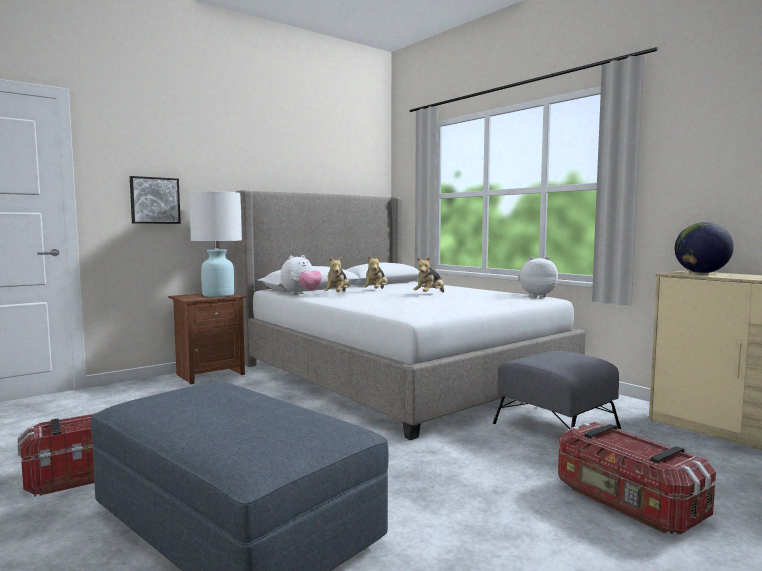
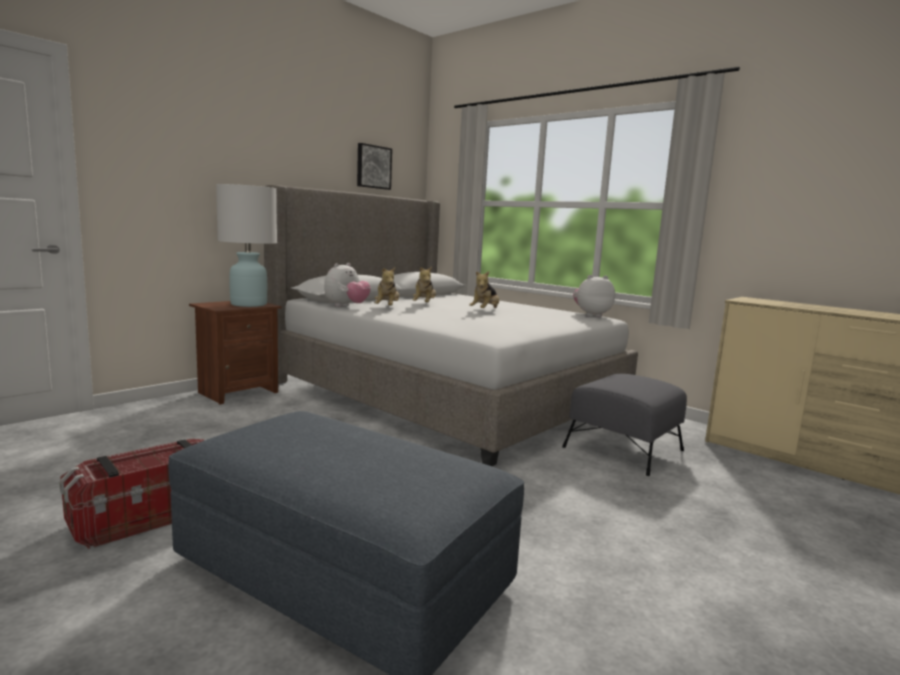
camera: 10 degrees left, 5 degrees up
picture [130,176,181,224] -> picture moved to [357,143,392,190]
storage box [558,422,716,535] -> none
globe [675,222,734,273] -> none

